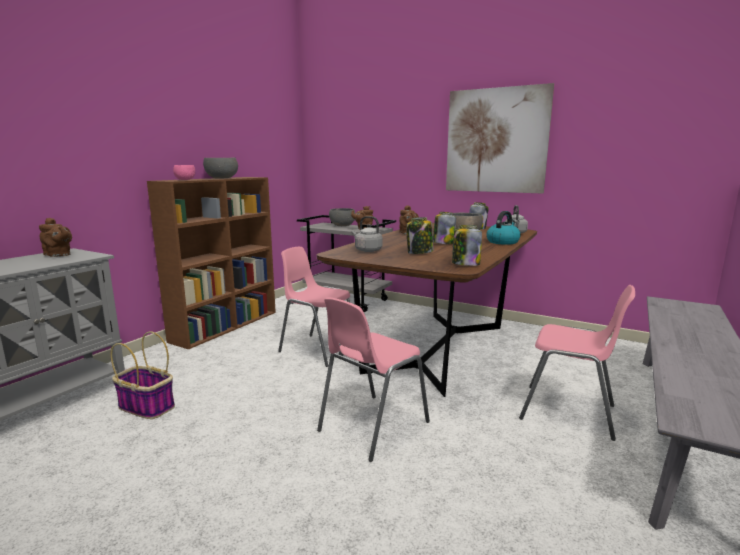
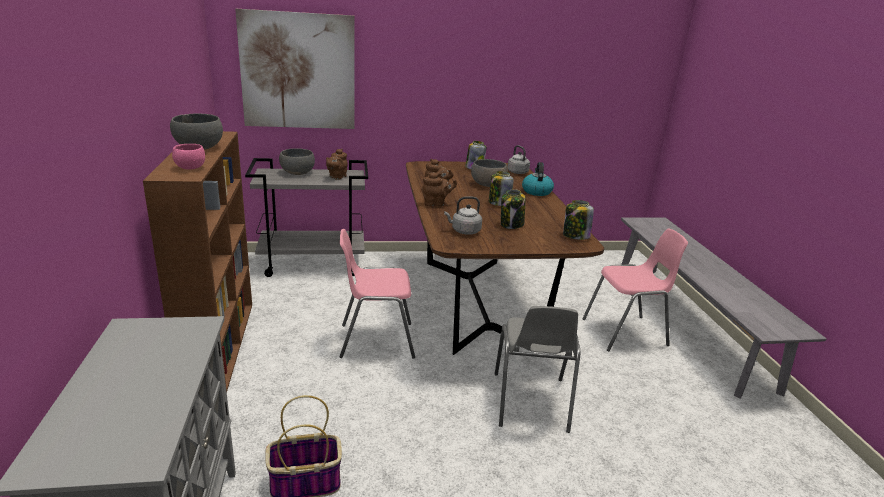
camera: 40 degrees left, 10 degrees up
brown teapot [39,218,72,257] -> brown teapot moved to [422,172,457,206]
pink chair [317,297,430,462] -> grey chair [495,306,580,433]
picture [446,83,554,194] -> picture moved to [235,9,354,129]

